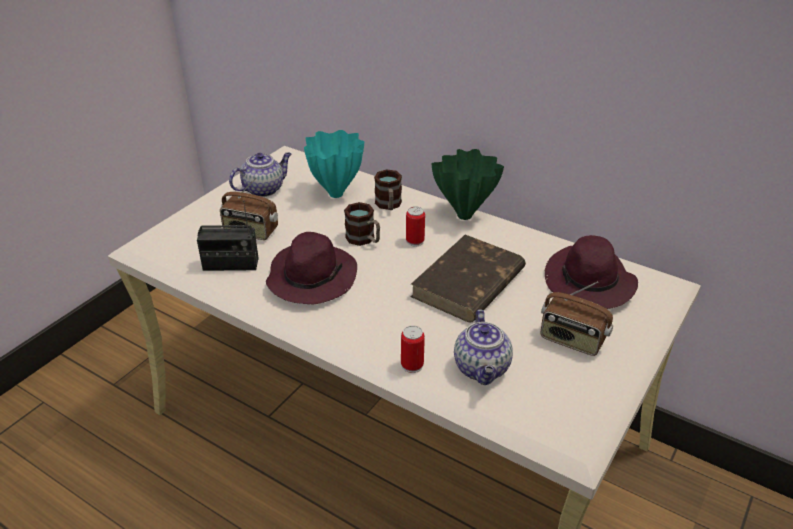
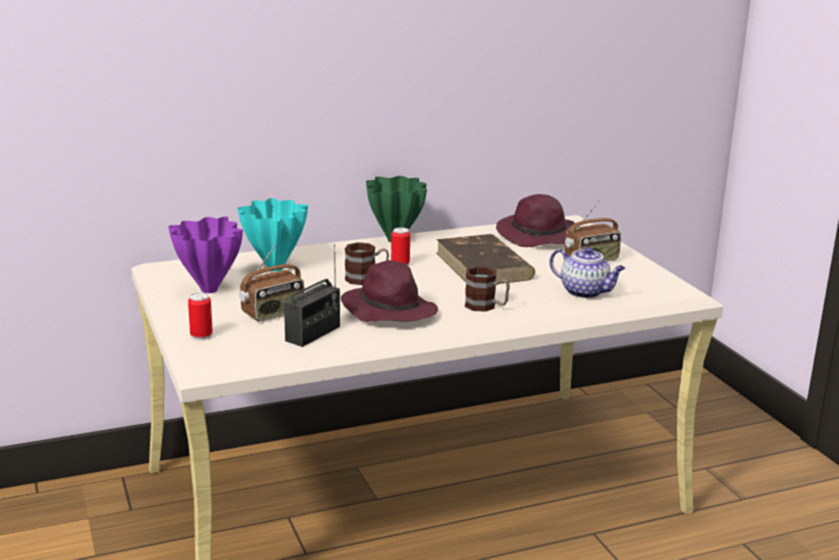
camera: 55 degrees left, 15 degrees down
teapot [229,152,291,197] -> purple vase [168,216,243,293]
mug [374,169,402,210] -> mug moved to [465,266,510,312]
can [401,325,425,373] -> can moved to [188,293,213,341]

